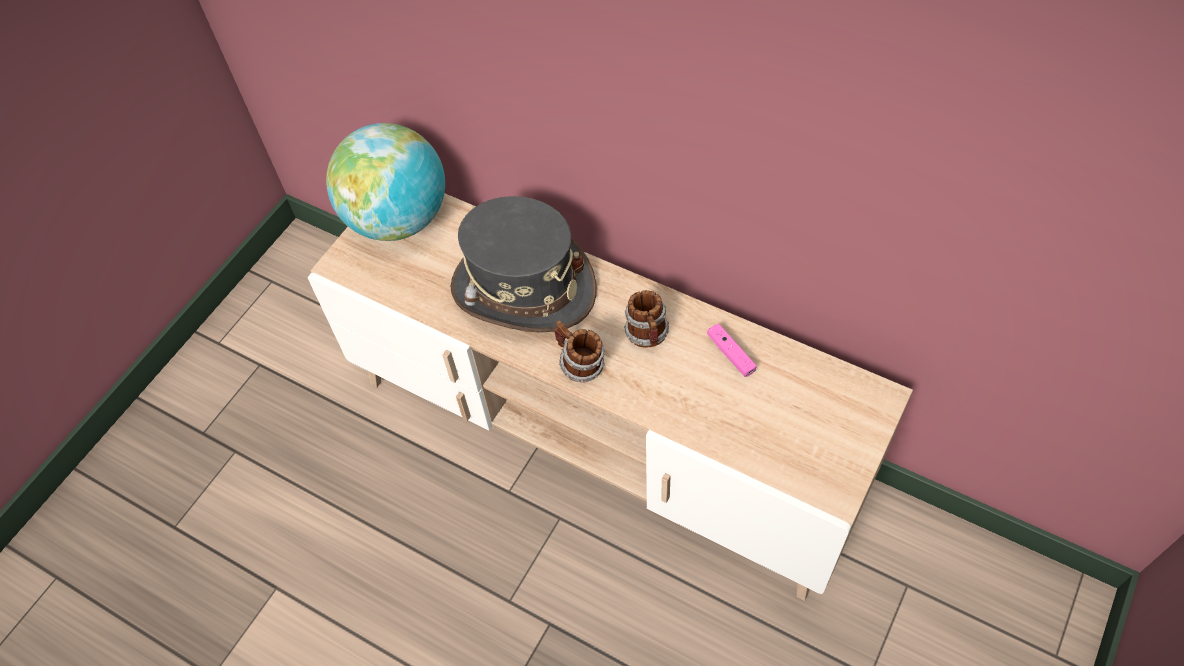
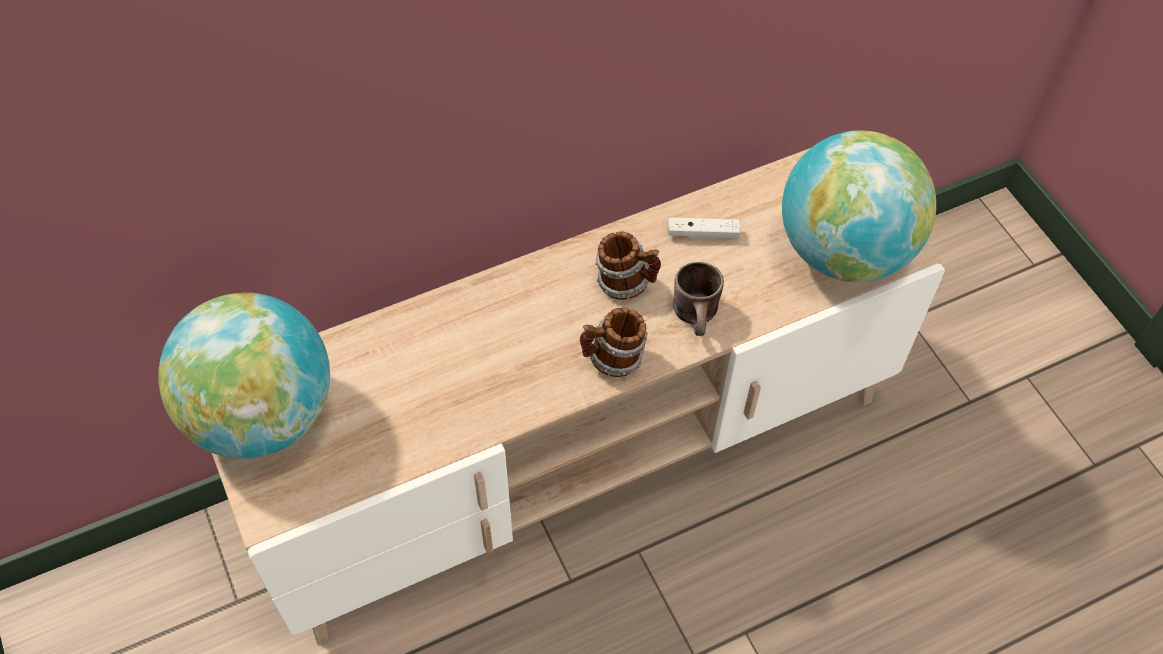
camera: 60 degrees left, 0 degrees up
grey hat [451,196,596,333] -> none
pink game controller [707,323,757,377] -> white game controller [668,218,740,239]
none -> brown mug [673,262,724,336]
none -> globe [782,130,936,282]

